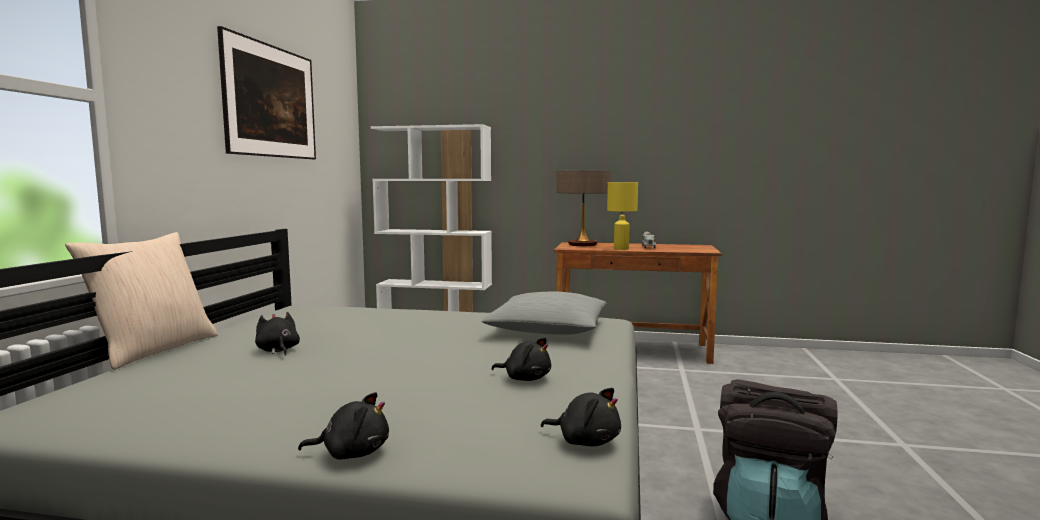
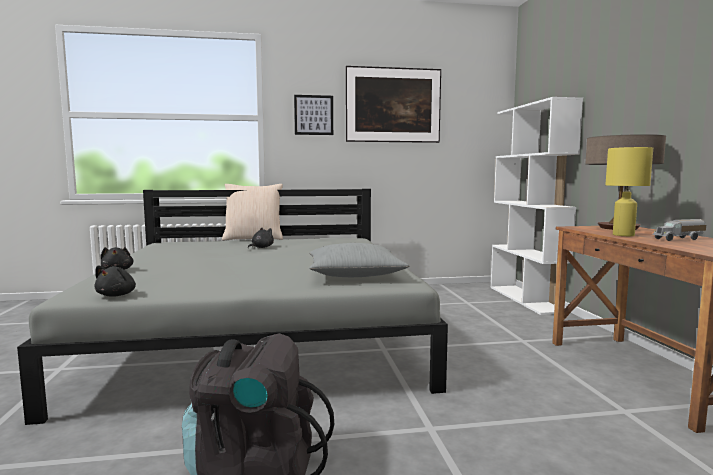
camera: 70 degrees right, 0 degrees up
black plush toy [492,338,551,381] -> none
none -> picture [294,95,333,135]

